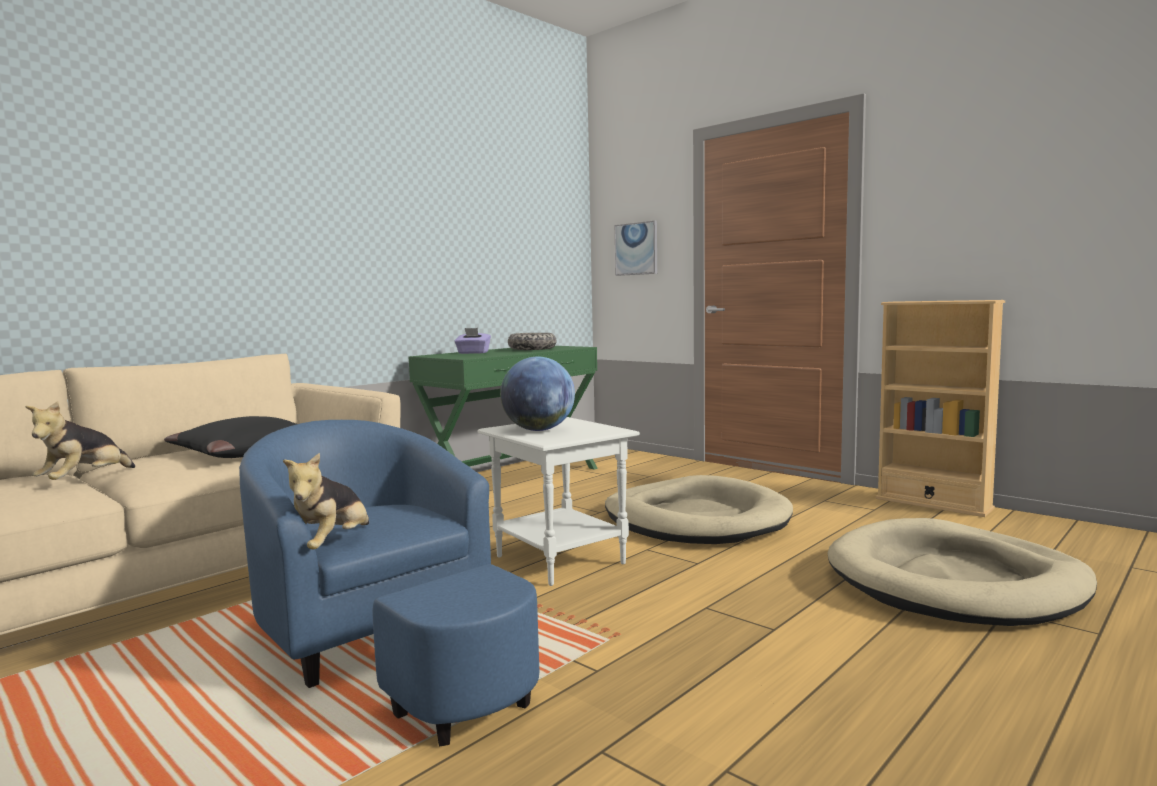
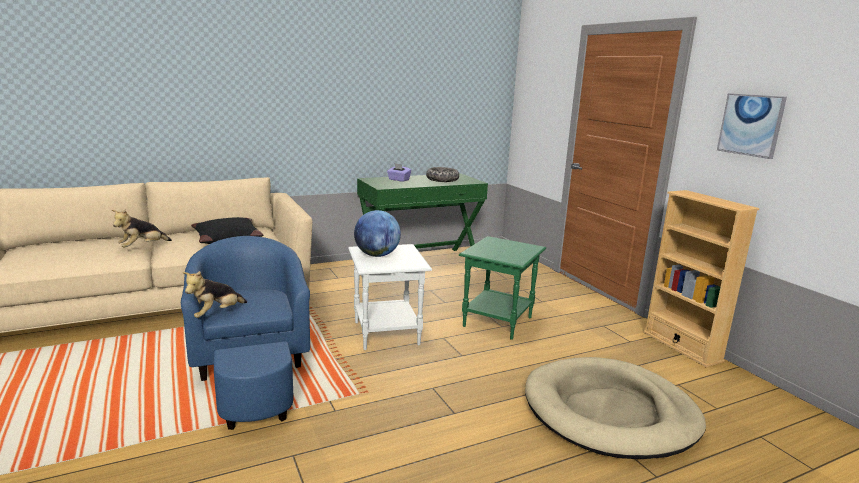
camera: 20 degrees right, 10 degrees up
beige dog bed [605,475,793,544] -> green side table [459,236,546,340]
picture [615,221,657,276] -> picture moved to [717,93,787,159]

